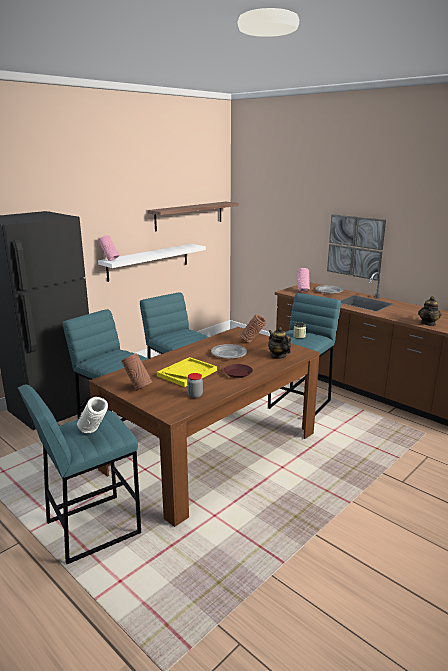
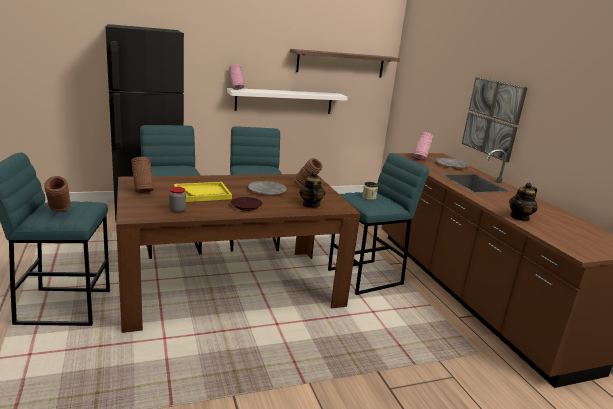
camera: 25 degrees right, 0 degrees up
white vase [77,397,108,433] -> brown vase [44,176,71,212]

